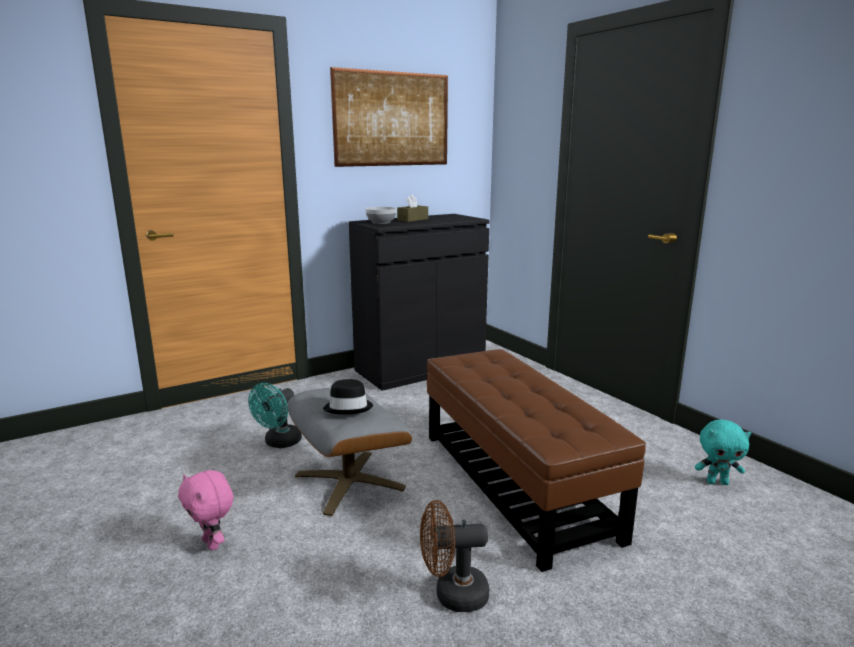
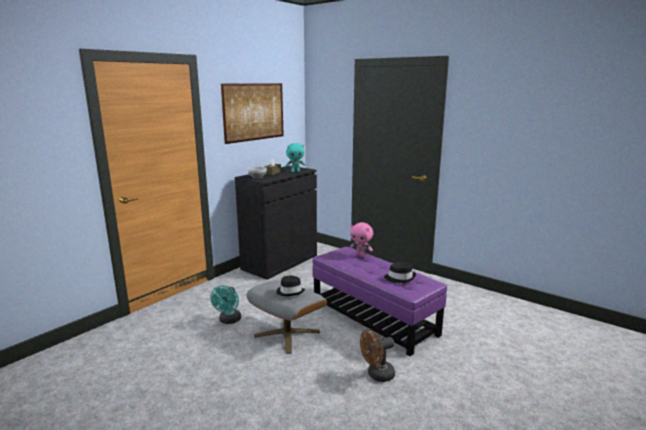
camera: 20 degrees left, 0 degrees up
pink plush toy [178,470,233,551] -> pink plush toy moved to [350,222,373,257]
brown ottoman [427,349,646,572] -> purple ottoman [312,247,447,356]
turquoise plush toy [694,420,751,485] -> turquoise plush toy moved to [285,143,305,172]
none -> black hat [384,262,416,283]

